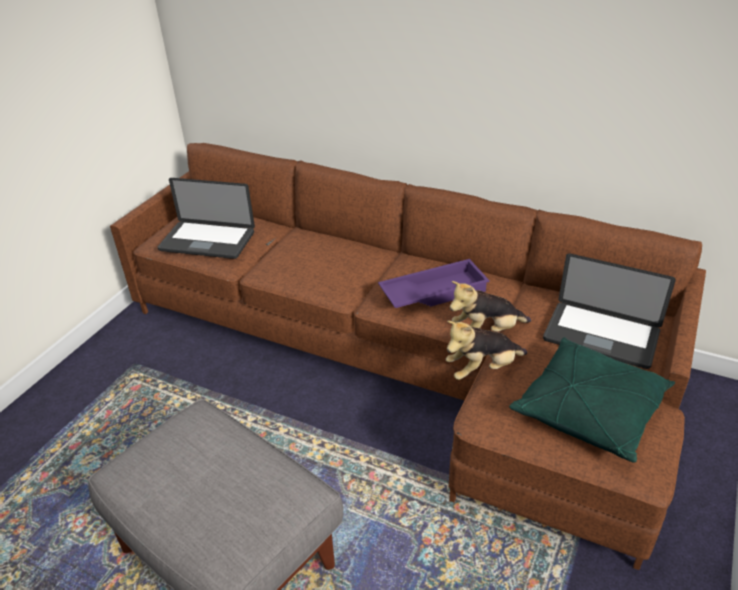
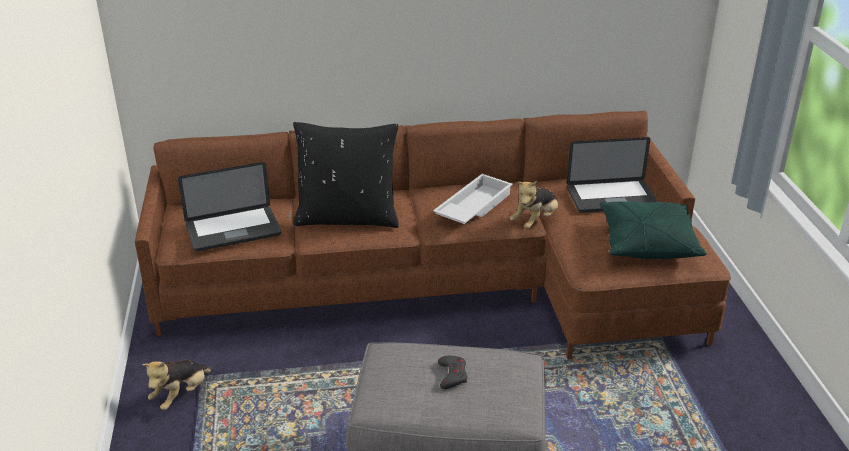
camera: 35 degrees left, 5 degrees down
purple tray [378,259,490,308] -> white tray [433,174,513,224]
plush toy [446,321,527,380] -> plush toy moved to [142,360,213,410]
none -> black pillow [293,122,399,228]
none -> grey game controller [438,356,468,390]

